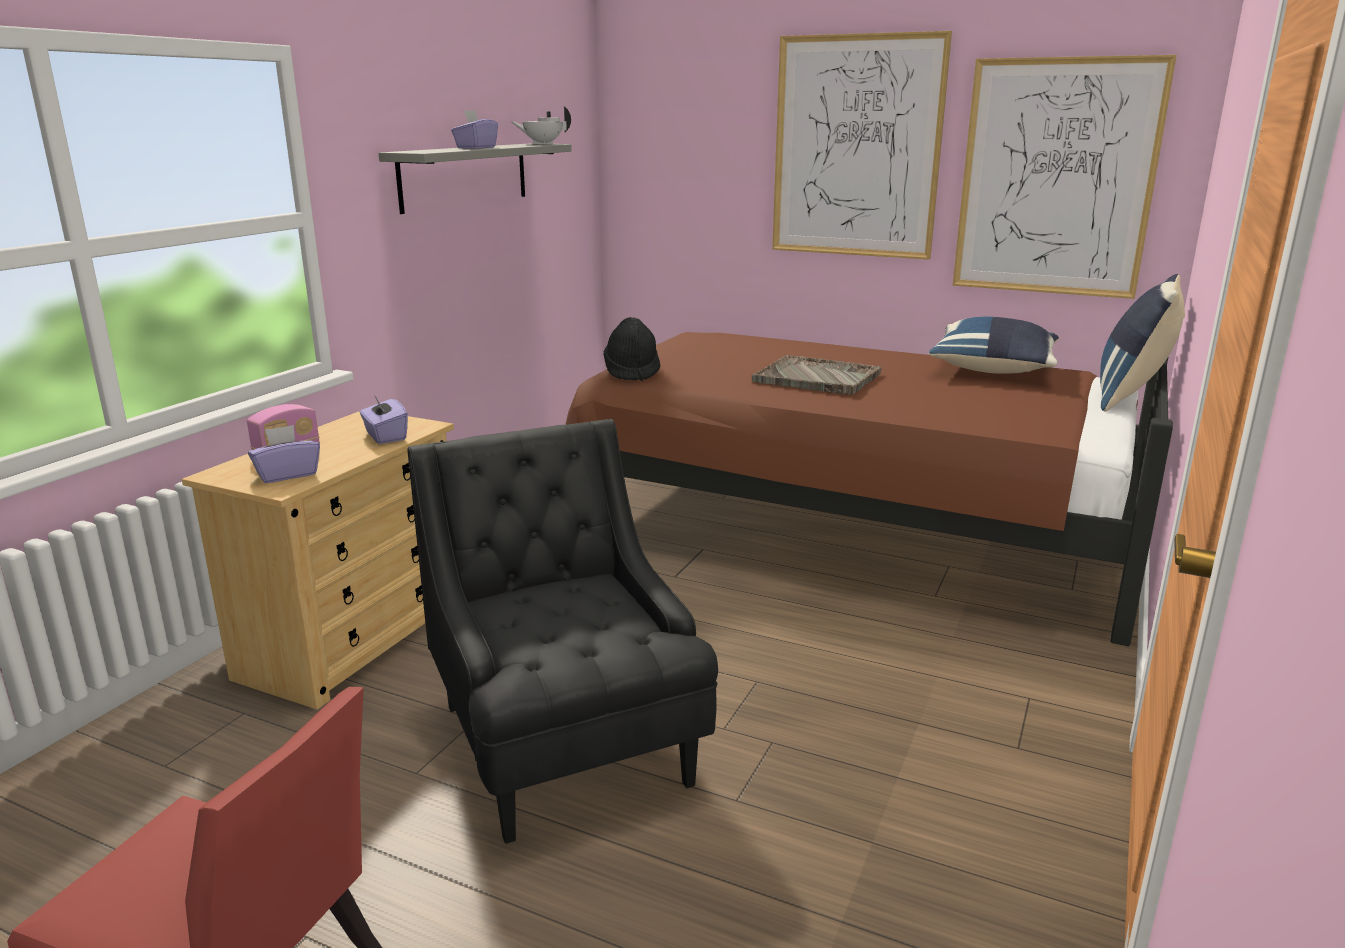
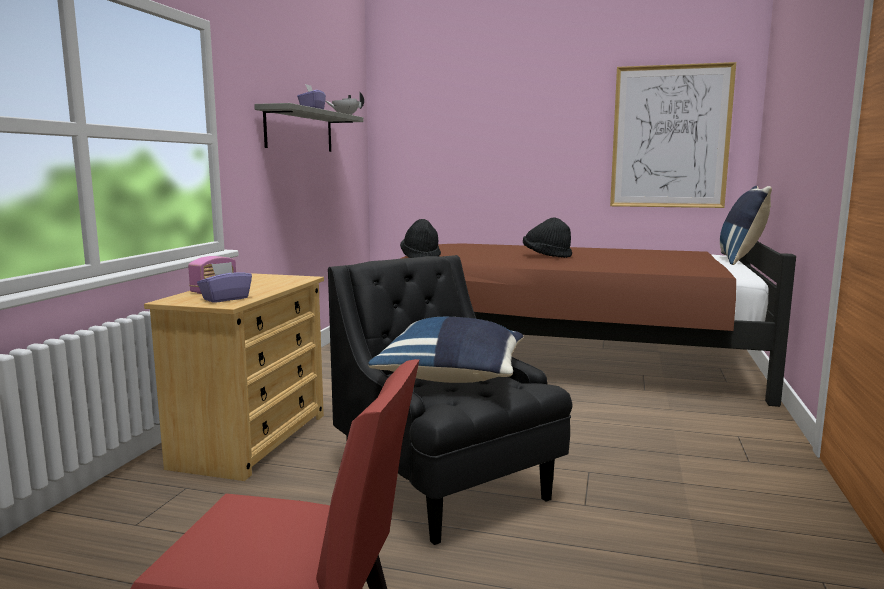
camera: 10 degrees left, 10 degrees down
purple tissue box [360,395,408,444] -> none
grey tray [752,355,882,395] -> black hat [523,217,572,258]
picture [772,31,952,260] -> none
blue pillow [929,317,1059,374] -> blue pillow moved to [368,317,524,383]

